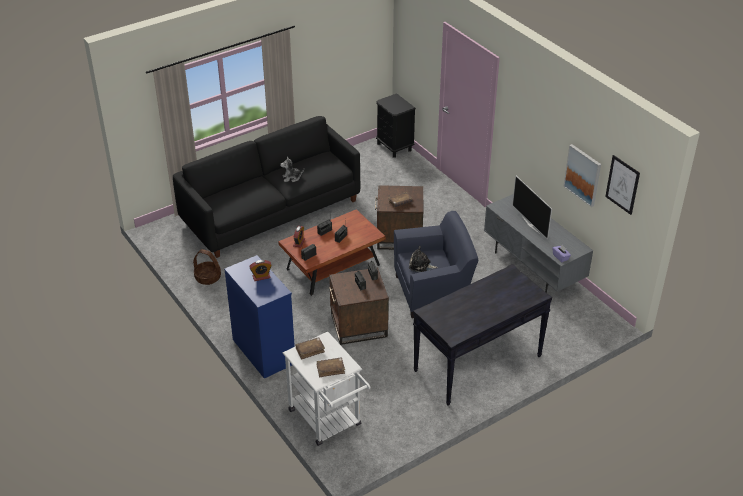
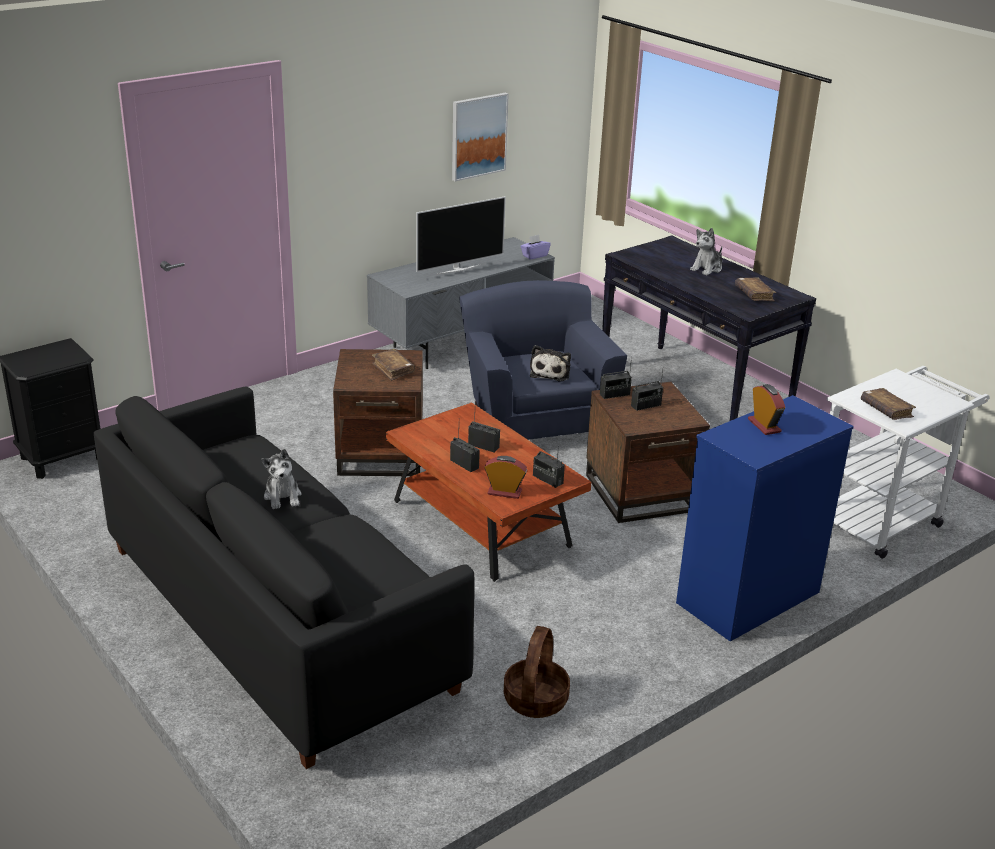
camera: 95 degrees left, 10 degrees down
brown book [317,357,345,377] -> brown book moved to [735,277,776,301]
picture [605,155,640,215] -> none
none -> plush toy [690,228,722,276]

